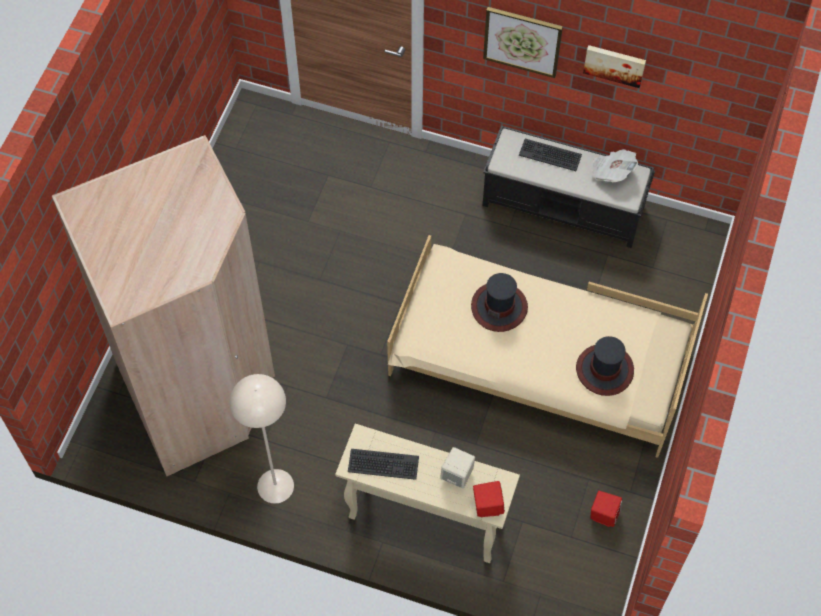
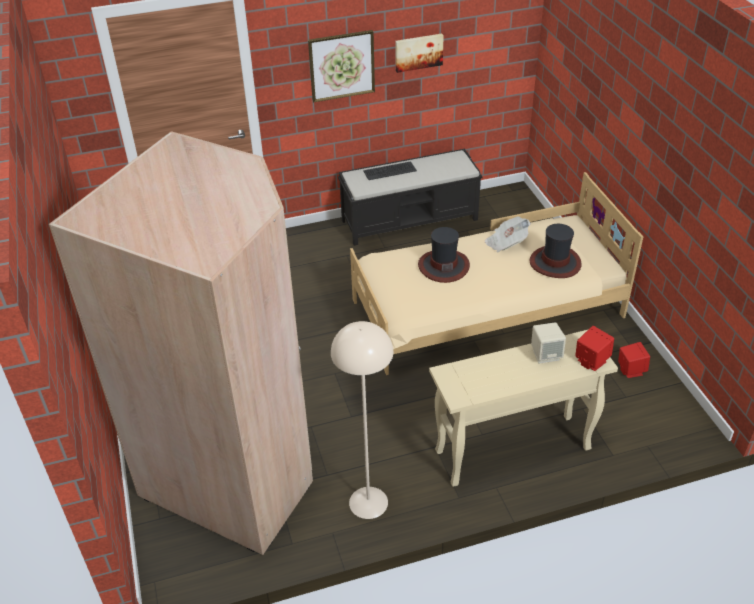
camera: 35 degrees left, 20 degrees down
keyboard [348,449,419,480] -> none
newspaper [592,149,638,182] -> newspaper moved to [485,216,531,252]

